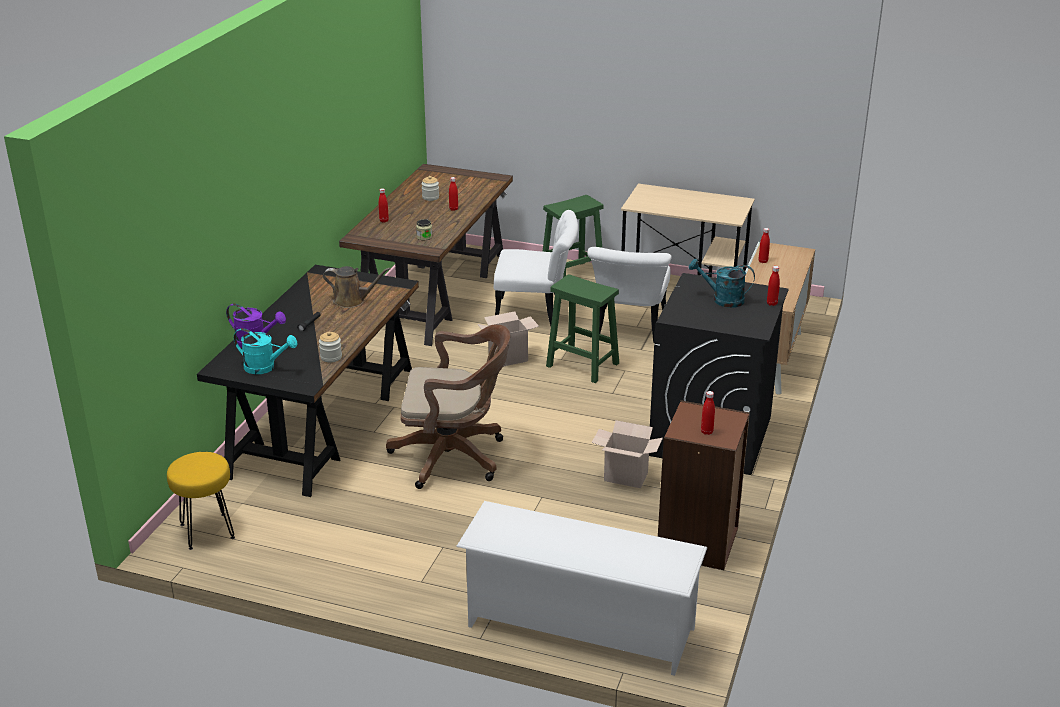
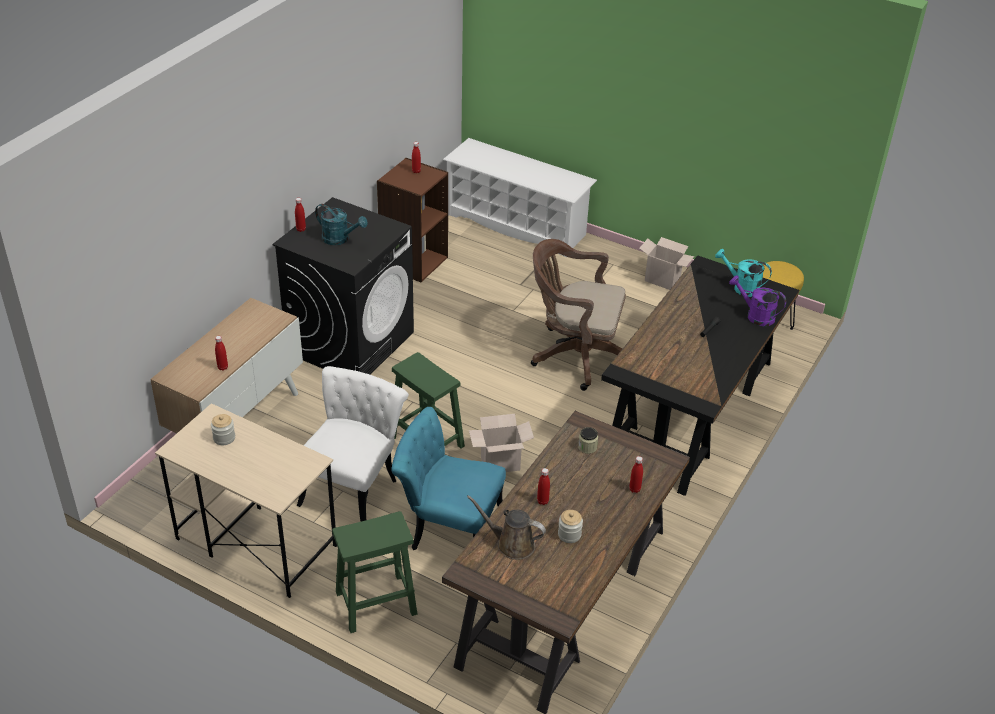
camera: 170 degrees left, 10 degrees up
jar [319,332,342,362] -> jar moved to [211,414,235,445]
brown watering can [323,266,391,308] -> brown watering can moved to [467,495,546,560]
white chair [494,210,578,326] -> turquoise chair [391,407,506,550]
cardboard box [592,420,663,488] -> cardboard box moved to [639,237,694,290]

